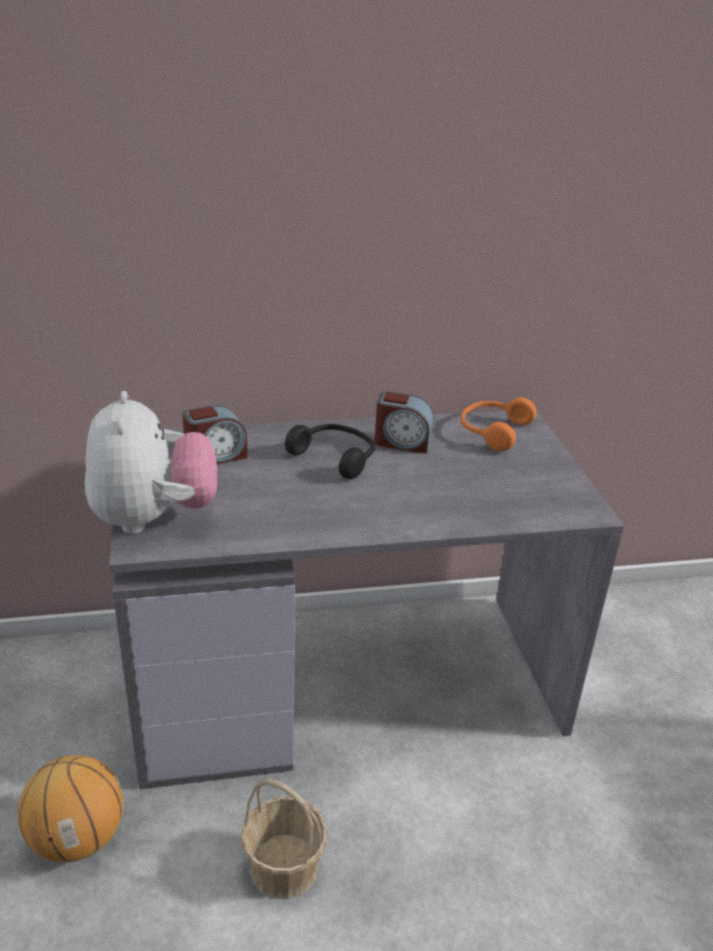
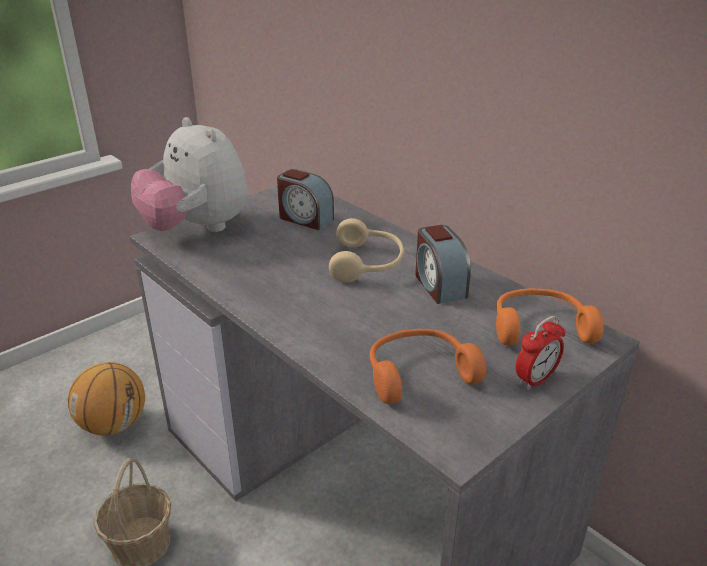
camera: 60 degrees right, 0 degrees up
plush toy [85,391,217,534] -> plush toy turned 90 degrees clockwise [131,117,248,232]
black headphones [285,424,375,479] -> beige headphones [329,218,404,283]
none -> orange headphones [370,329,487,404]
none -> alarm clock [516,316,565,390]

